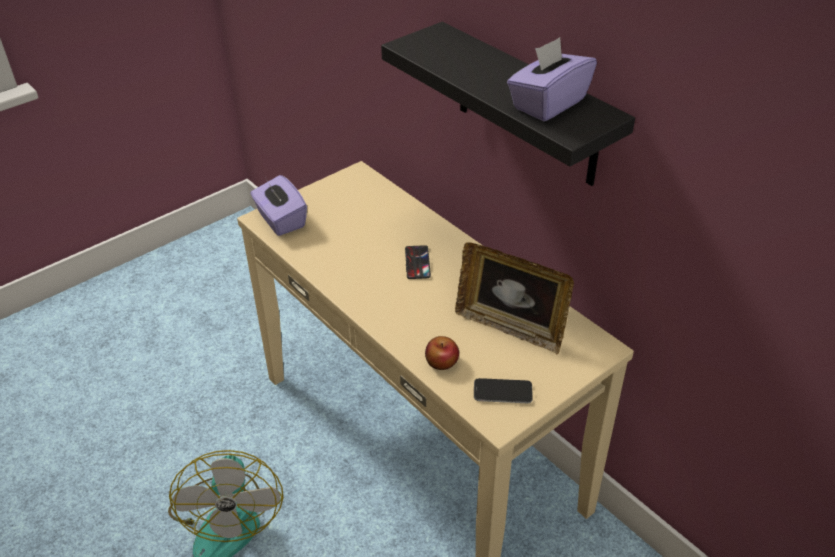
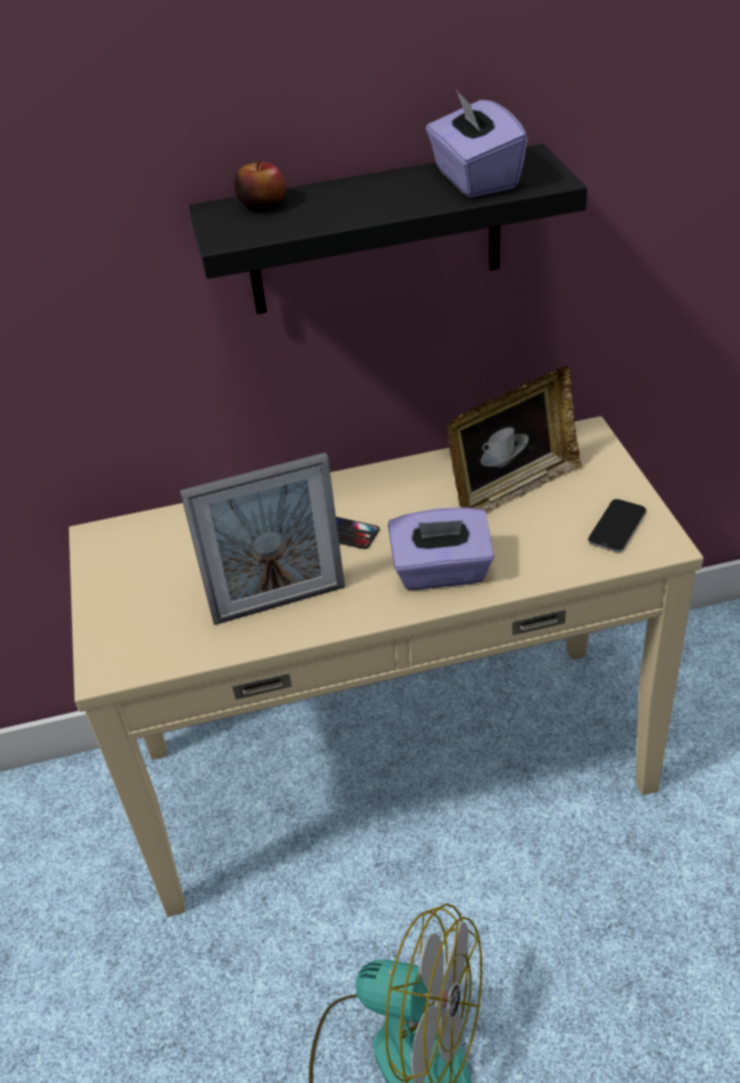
camera: 60 degrees left, 0 degrees up
purple tissue box [250,175,307,236] -> purple tissue box moved to [388,508,494,590]
apple [425,336,459,370] -> apple moved to [234,162,285,211]
none -> picture frame [180,452,345,625]

